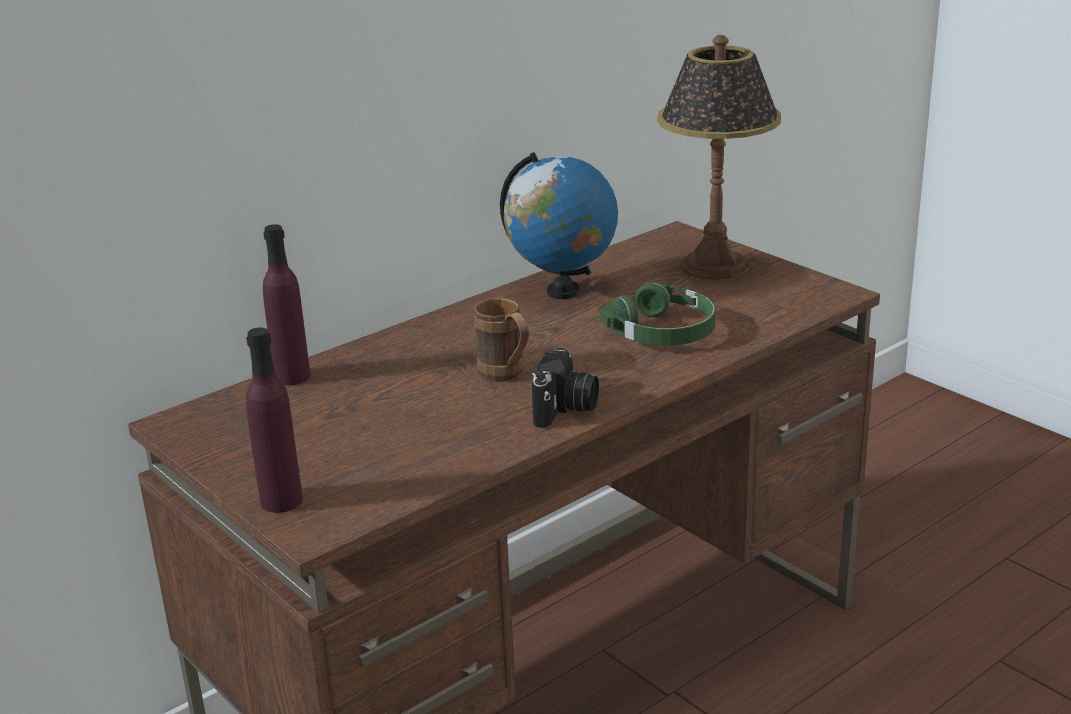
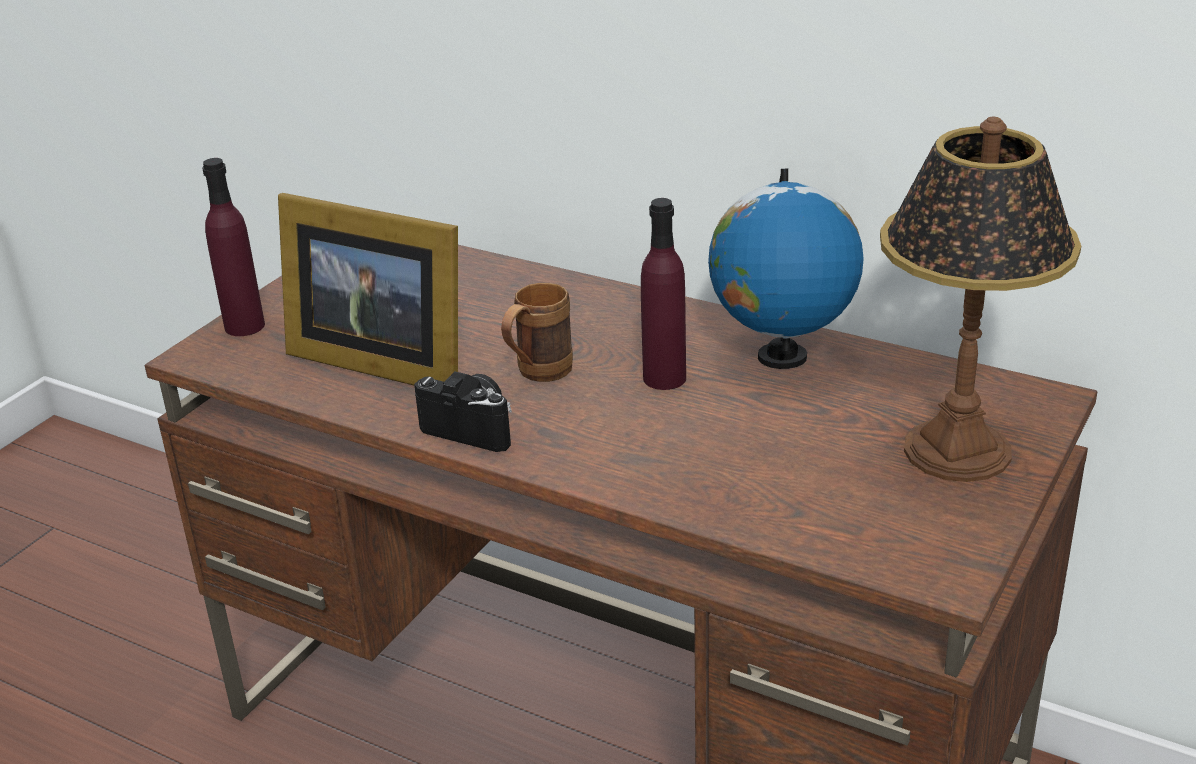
camera: 70 degrees right, 5 degrees up
purple bottle [263,224,311,385] -> purple bottle moved to [641,198,686,390]
camera [532,348,599,428] -> camera turned 150 degrees counterclockwise [414,371,512,452]
green headphones [600,282,716,346] -> none
none -> picture frame [278,193,458,385]

